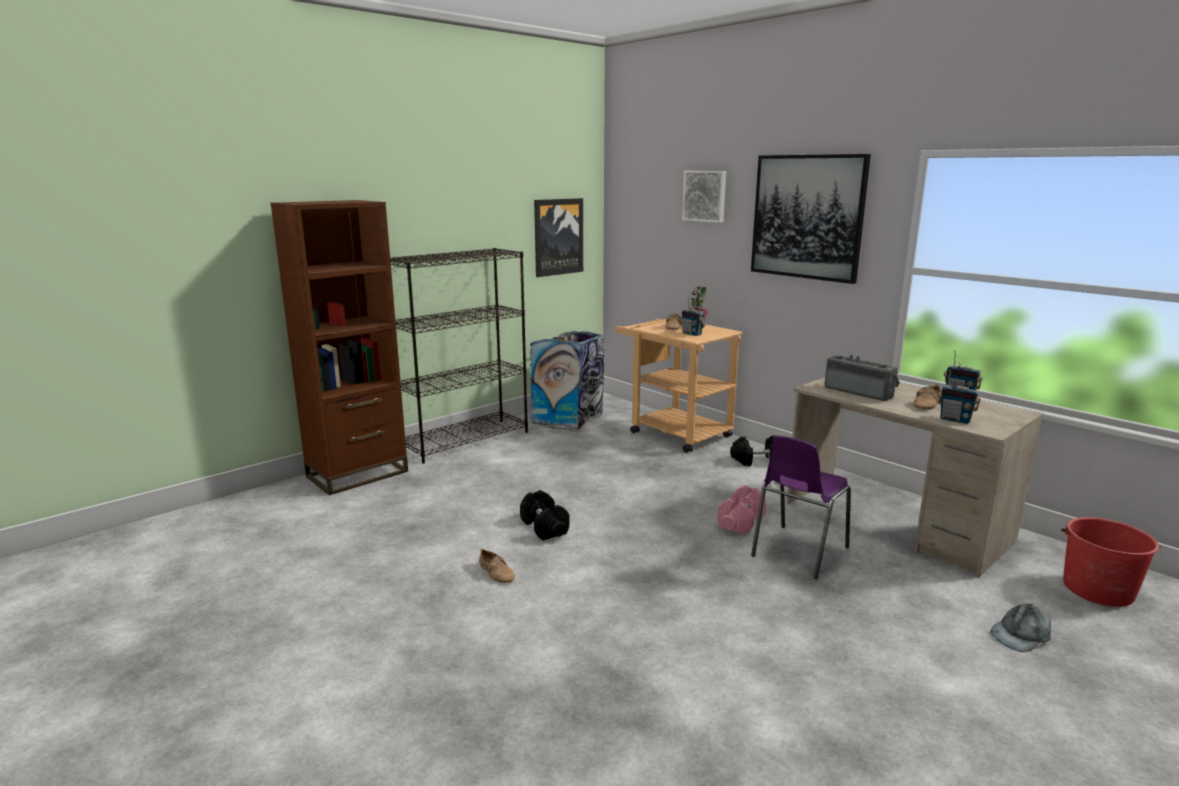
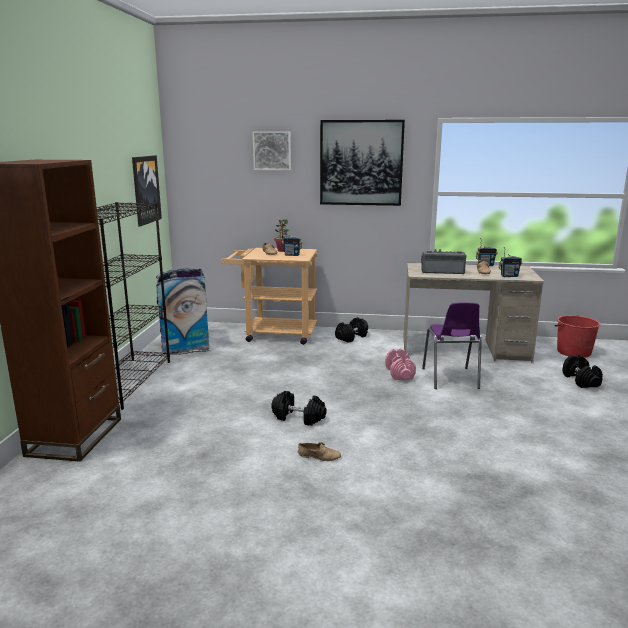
camera: 40 degrees left, 0 degrees up
grey cap [990,604,1051,652] -> black dumbbell [562,355,603,388]

